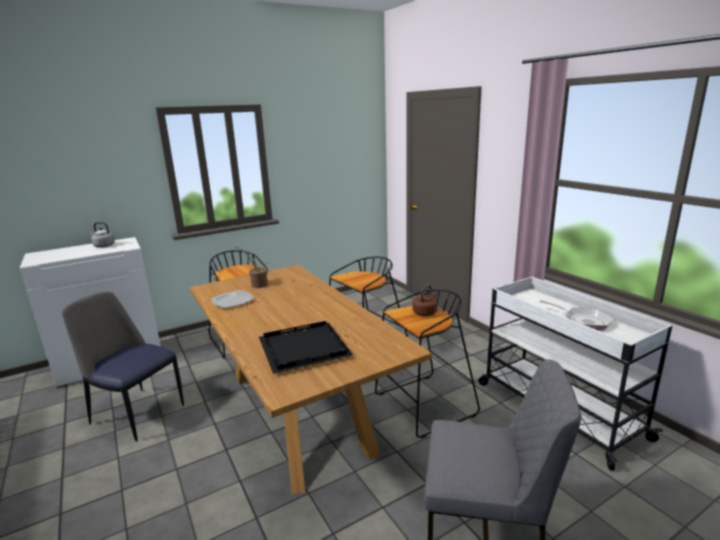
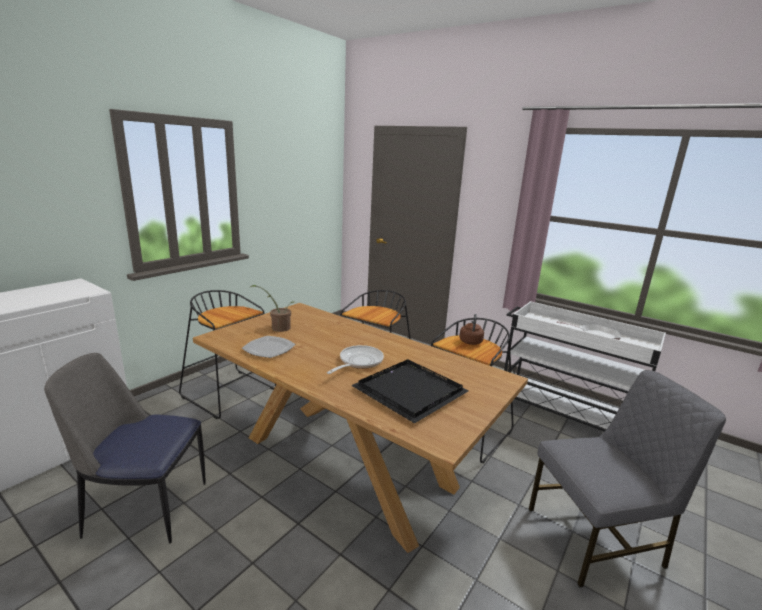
camera: 25 degrees left, 0 degrees up
grey kettle [89,222,115,248] -> none
none -> frying pan [327,345,384,374]

